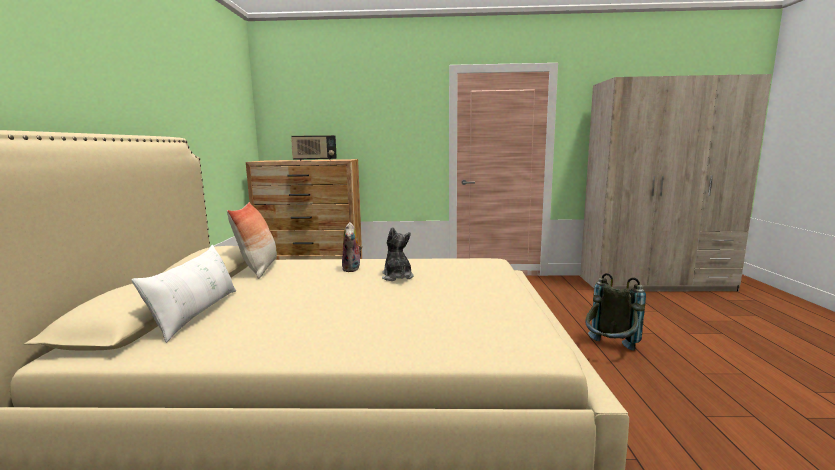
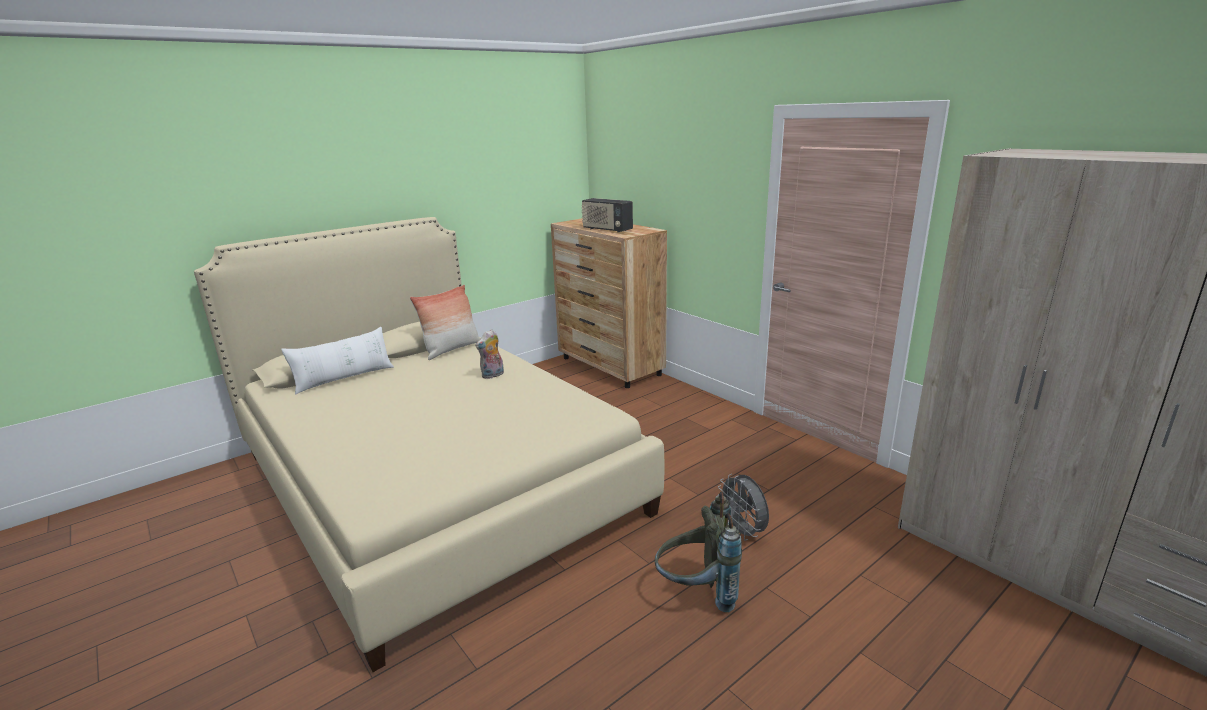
camera: 50 degrees right, 10 degrees up
plush toy [382,227,414,281] -> none
none -> grey fan [718,474,769,541]

